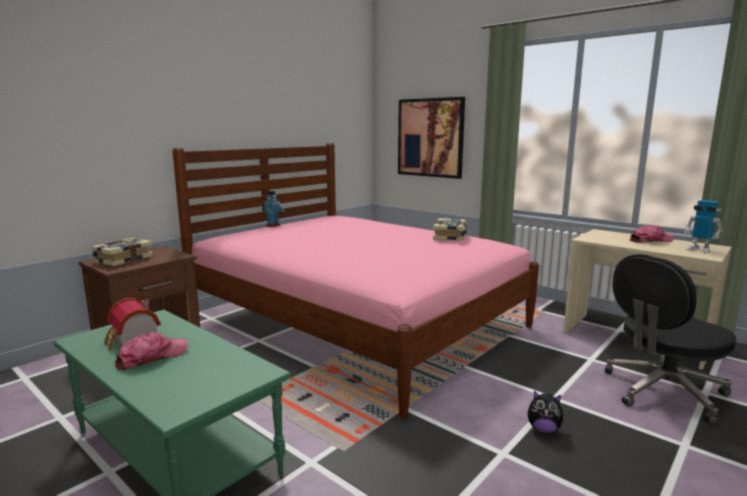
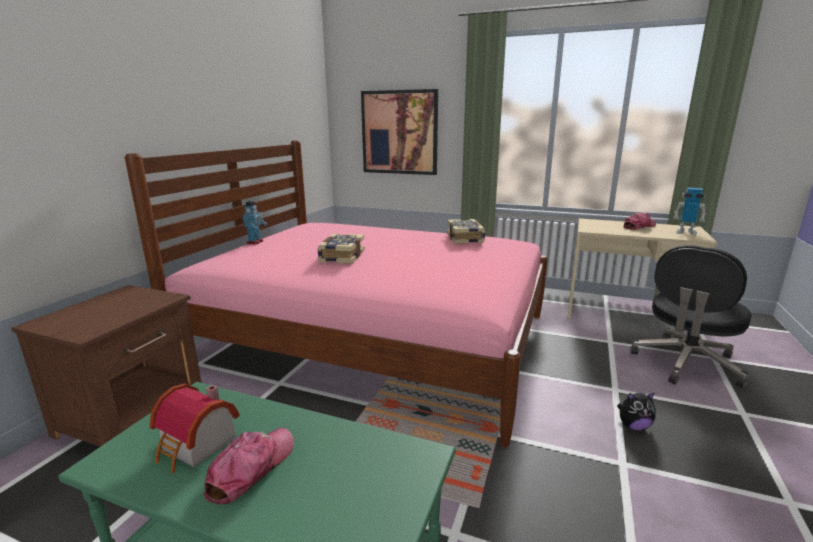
camera: 20 degrees left, 5 degrees up
book [91,238,153,266] -> book moved to [317,233,365,264]

